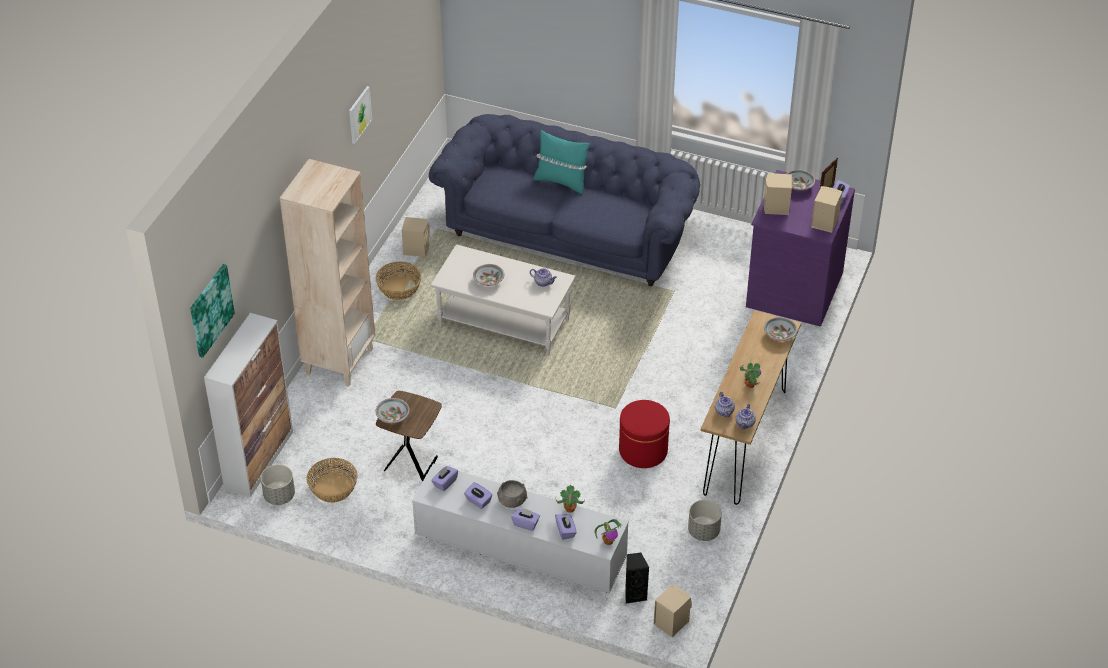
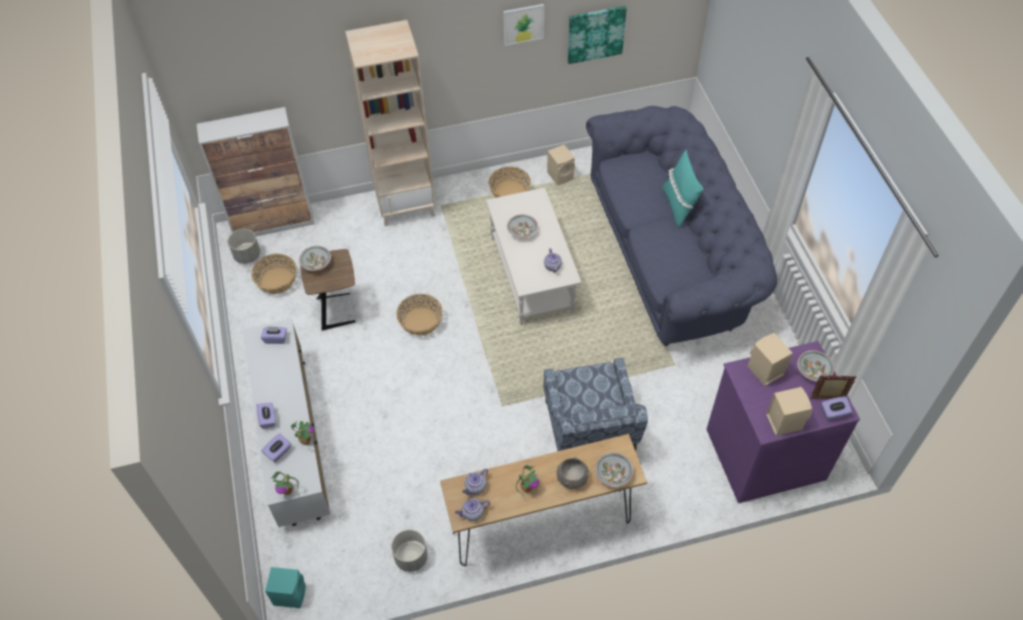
camera: 55 degrees right, 10 degrees up
picture [190,264,235,358] -> picture moved to [568,6,627,64]
purple tissue box [464,482,492,509] -> none
grey bowl [497,480,527,508] -> grey bowl moved to [557,457,589,489]
red ottoman [619,400,670,468] -> none
black speaker [625,553,649,604] -> none
beige speaker [654,584,692,637] -> turquoise speaker [265,567,305,608]
none -> basket [396,294,443,336]
none -> blue armchair [544,358,648,451]

